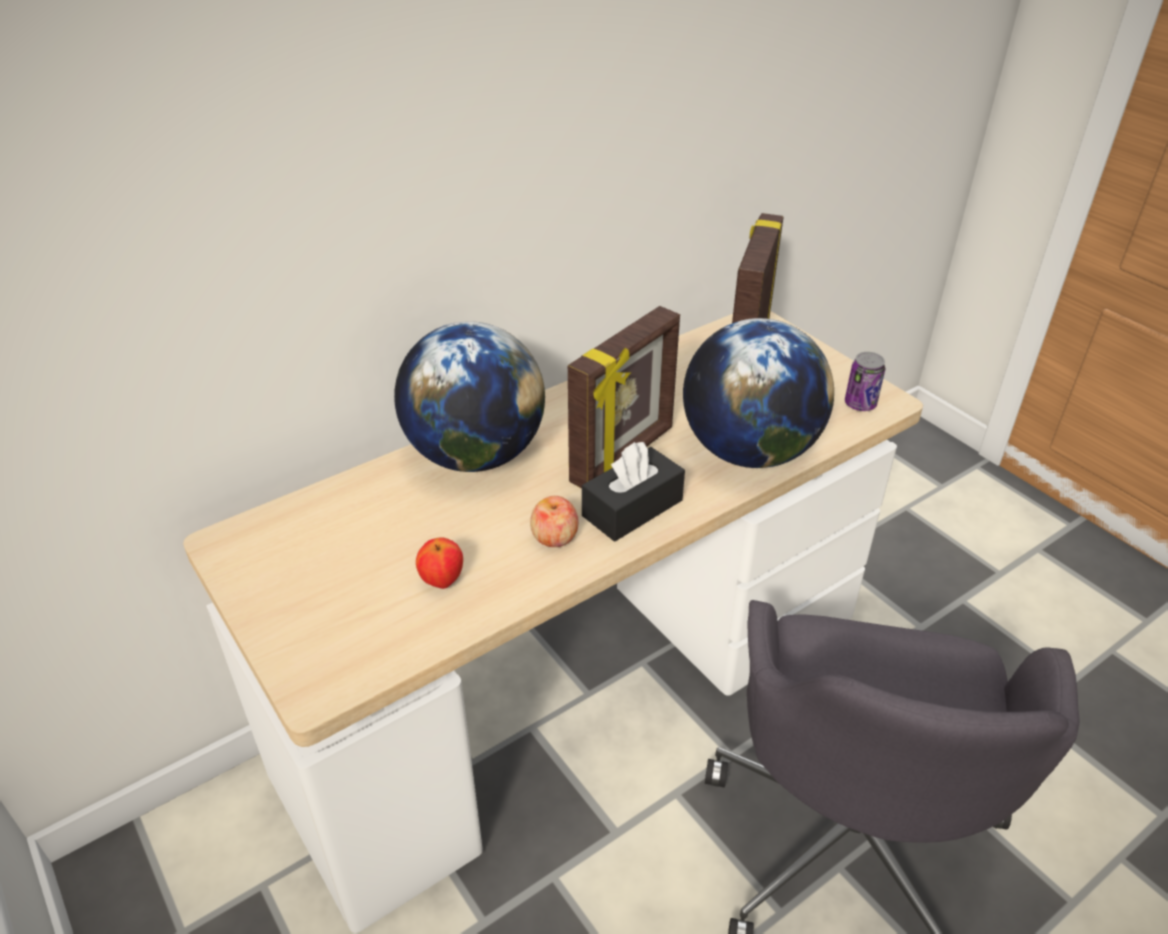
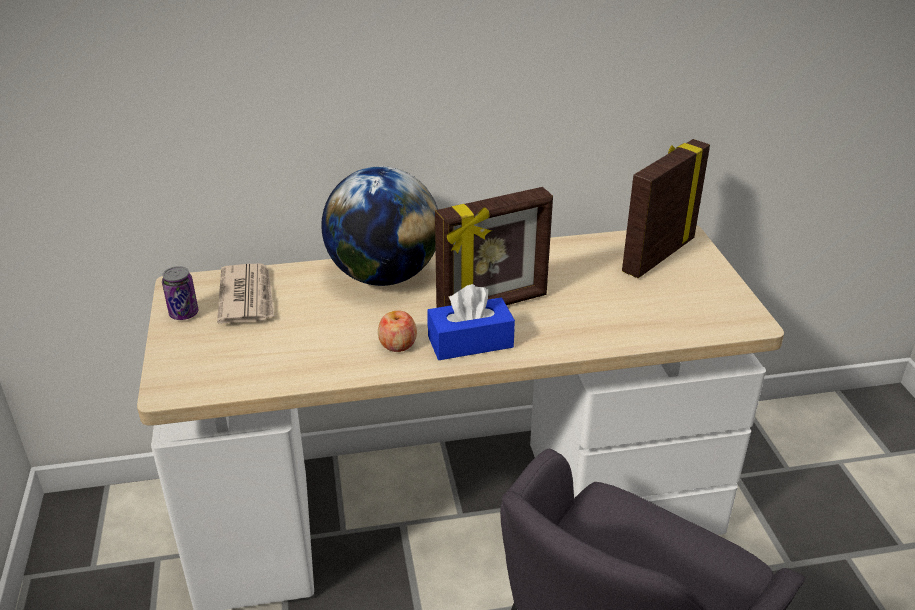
camera: 25 degrees right, 5 degrees down
apple [416,537,463,589] -> none
black tissue box [582,442,685,542] -> blue tissue box [427,284,515,360]
globe [683,318,834,468] -> none
can [845,352,885,411] -> can moved to [162,266,199,320]
none -> newspaper [217,263,275,324]

